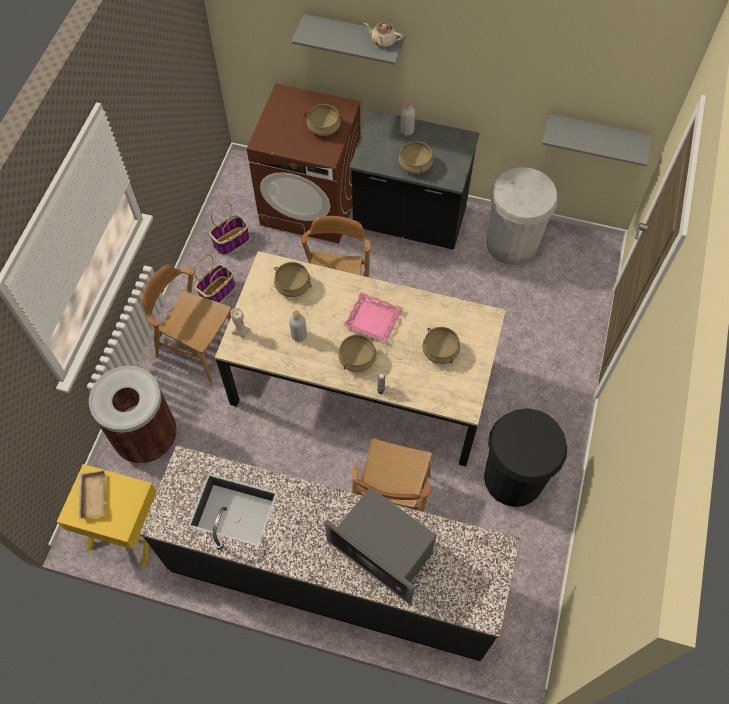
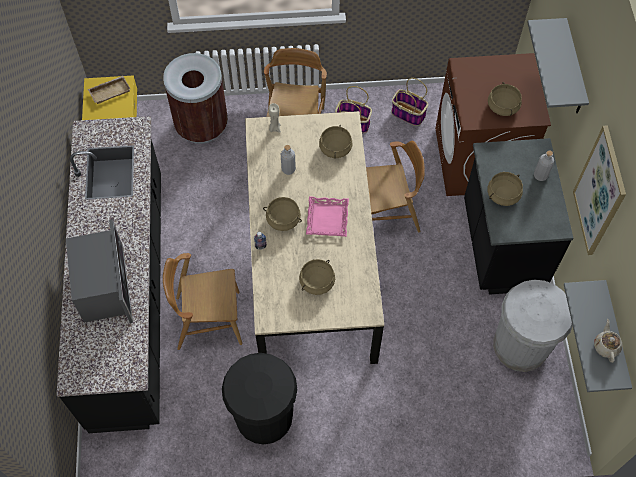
camera: 70 degrees right, 0 degrees up
microwave [325,487,437,605] -> microwave turned 150 degrees clockwise [66,220,133,323]
beige teapot [364,22,402,47] -> beige teapot moved to [594,319,622,363]
none -> picture [573,125,626,255]

